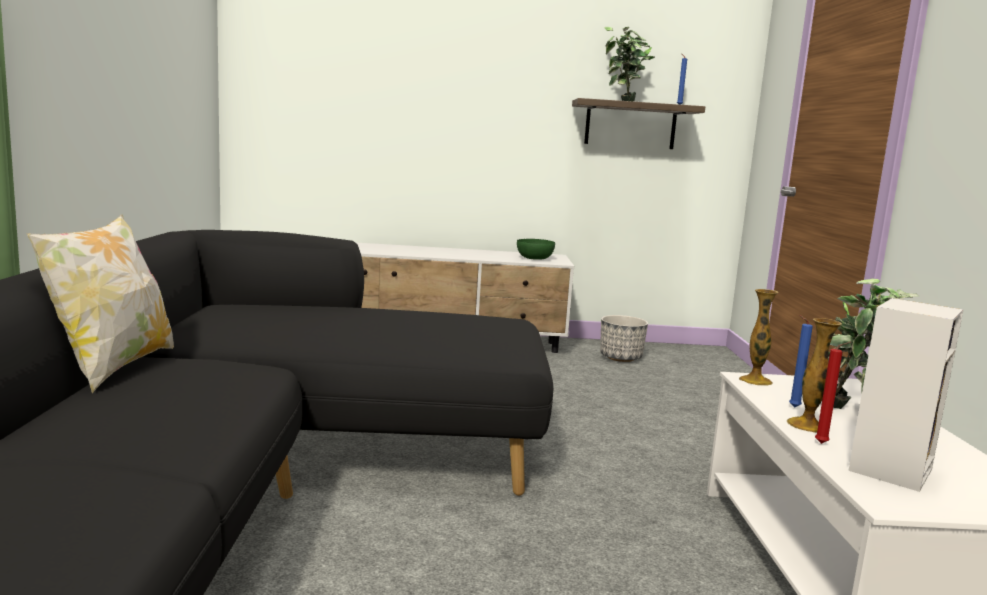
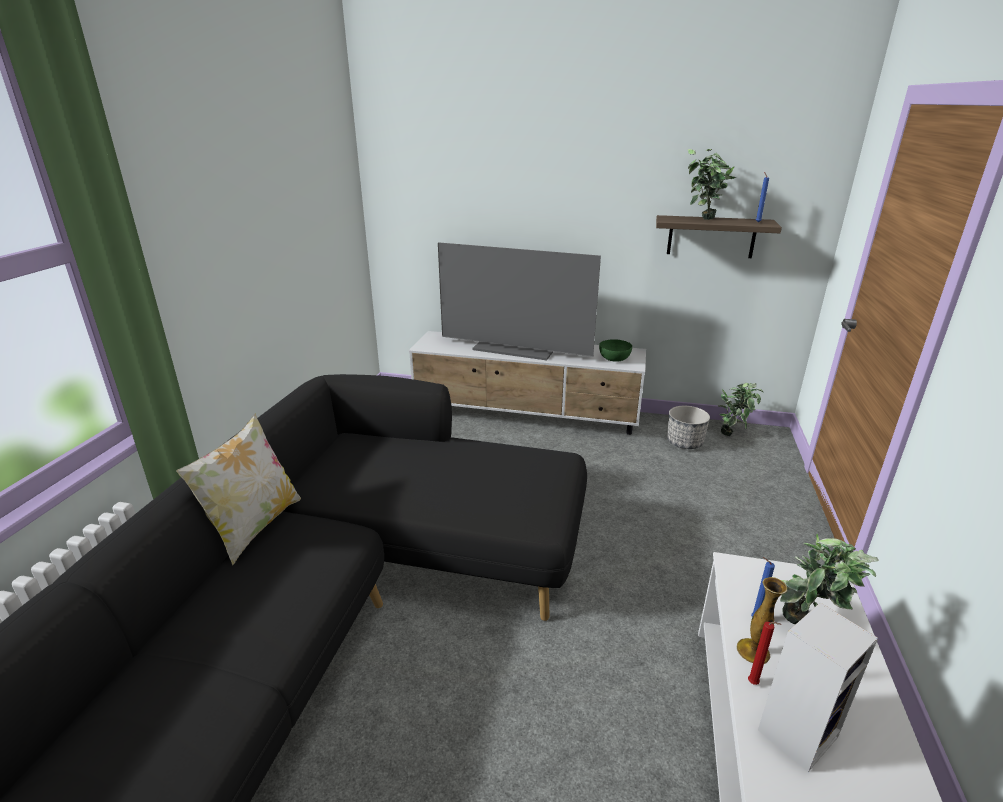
camera: 15 degrees right, 15 degrees up
vase [739,289,779,386] -> none
none -> television [438,242,601,360]
none -> potted plant [718,383,763,436]

